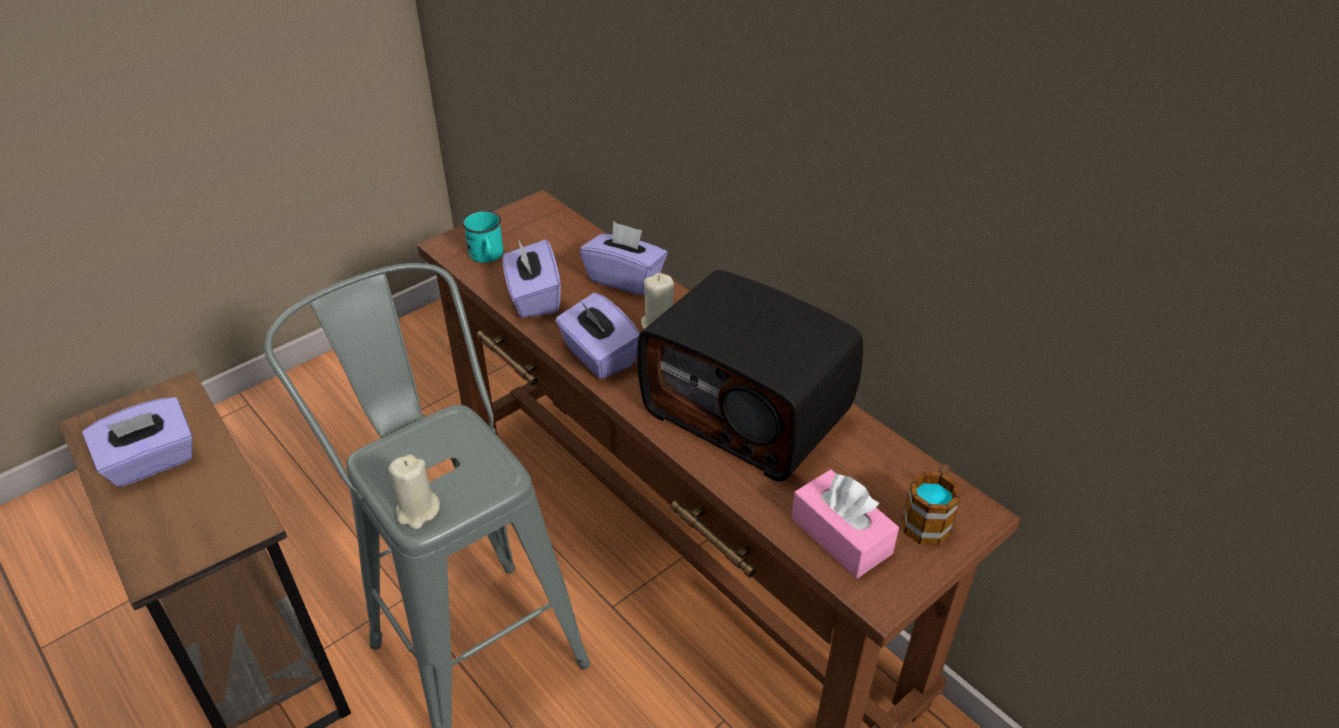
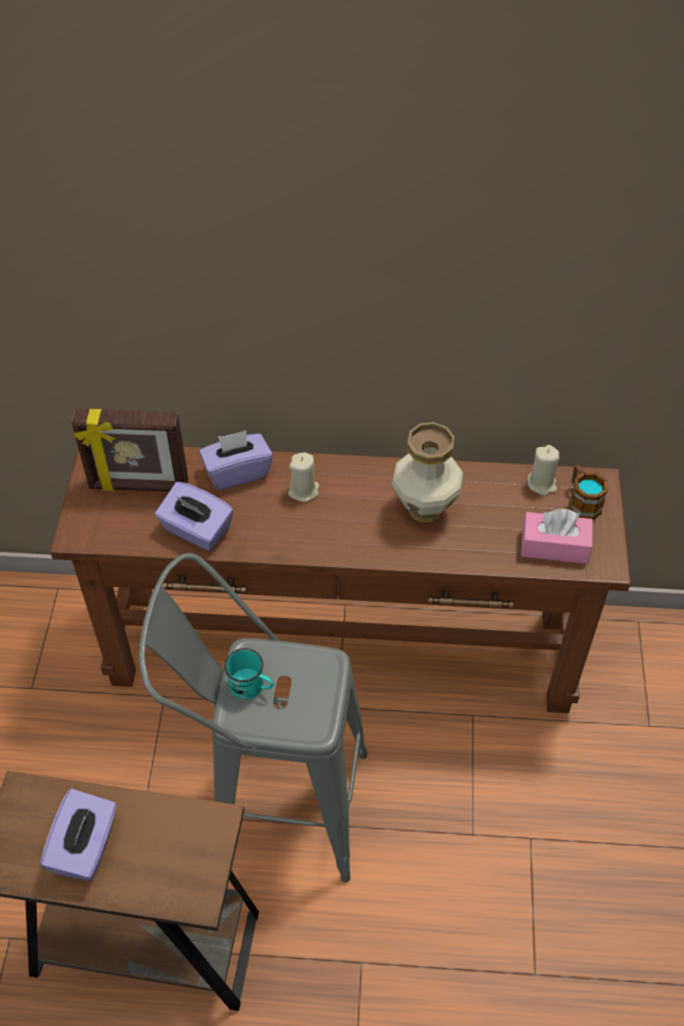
camera: 45 degrees left, 10 degrees up
beige candle [388,454,440,529] -> beige candle moved to [528,445,559,496]
turquoise mug [462,211,503,263] -> turquoise mug moved to [224,648,274,699]
purple tissue box [555,293,640,379] -> none
radio [637,270,863,482] -> vase [392,422,463,523]
none -> picture frame [72,409,188,492]

